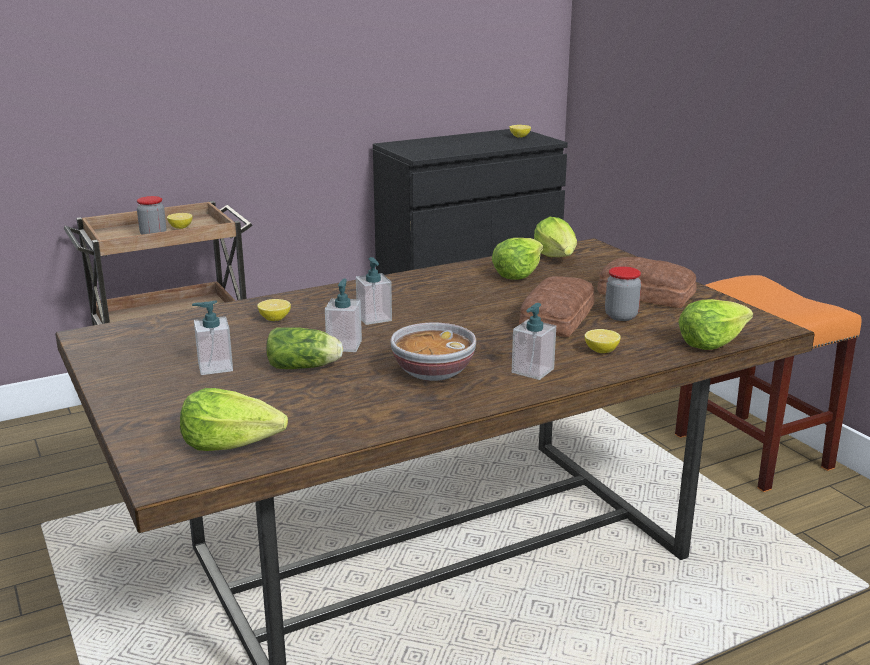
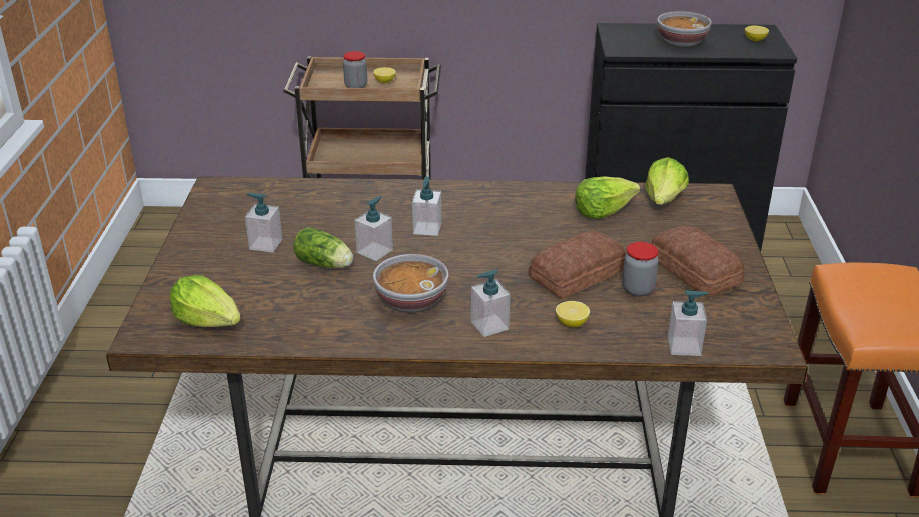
camera: 30 degrees right, 10 degrees up
lemon [257,299,291,321] -> none
lettuce [679,299,753,350] -> soap dispenser [668,290,709,356]
none -> bowl [657,11,712,47]

